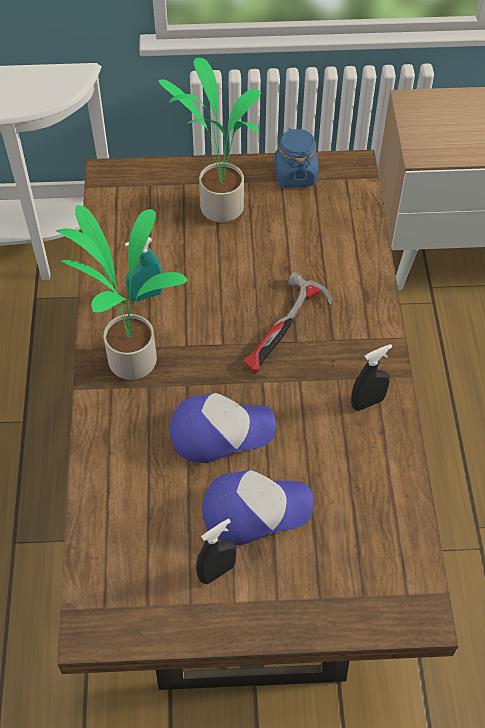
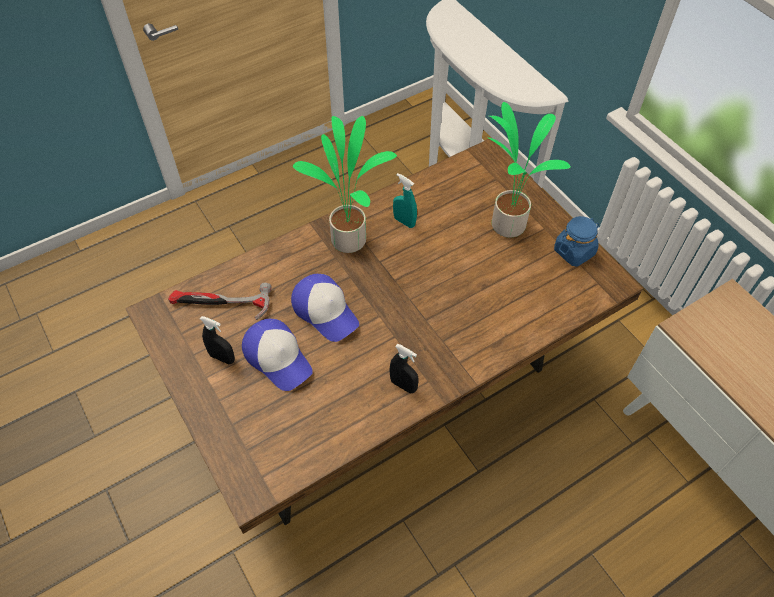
camera: 60 degrees right, 0 degrees up
hammer [244,272,332,374] -> hammer moved to [168,283,272,320]

